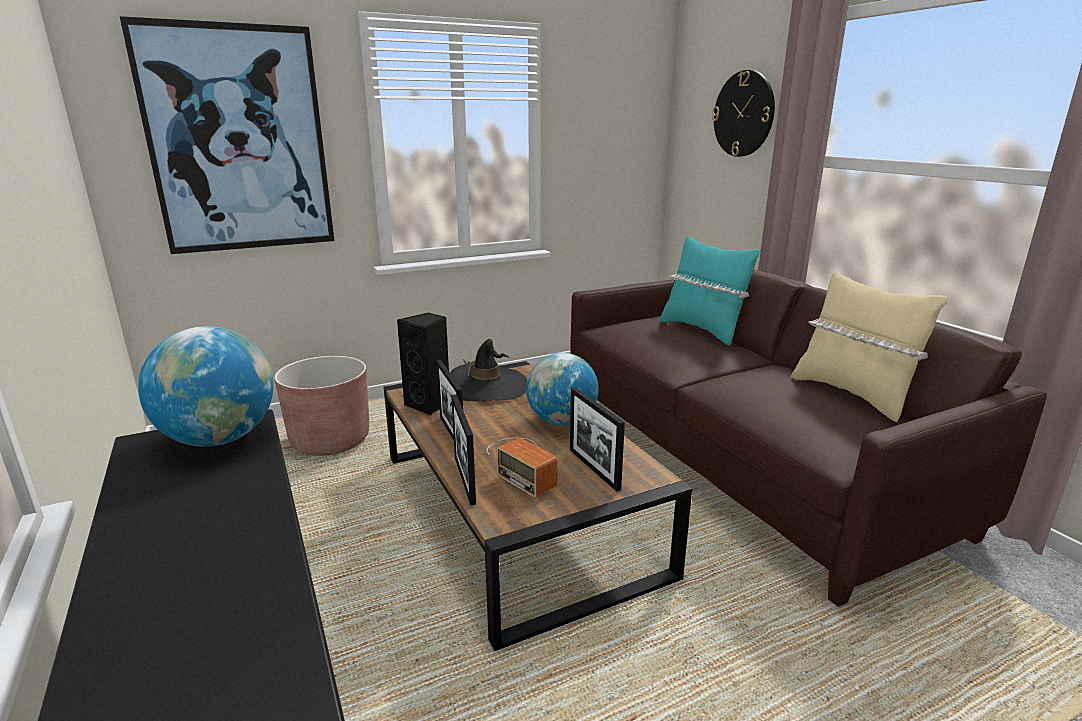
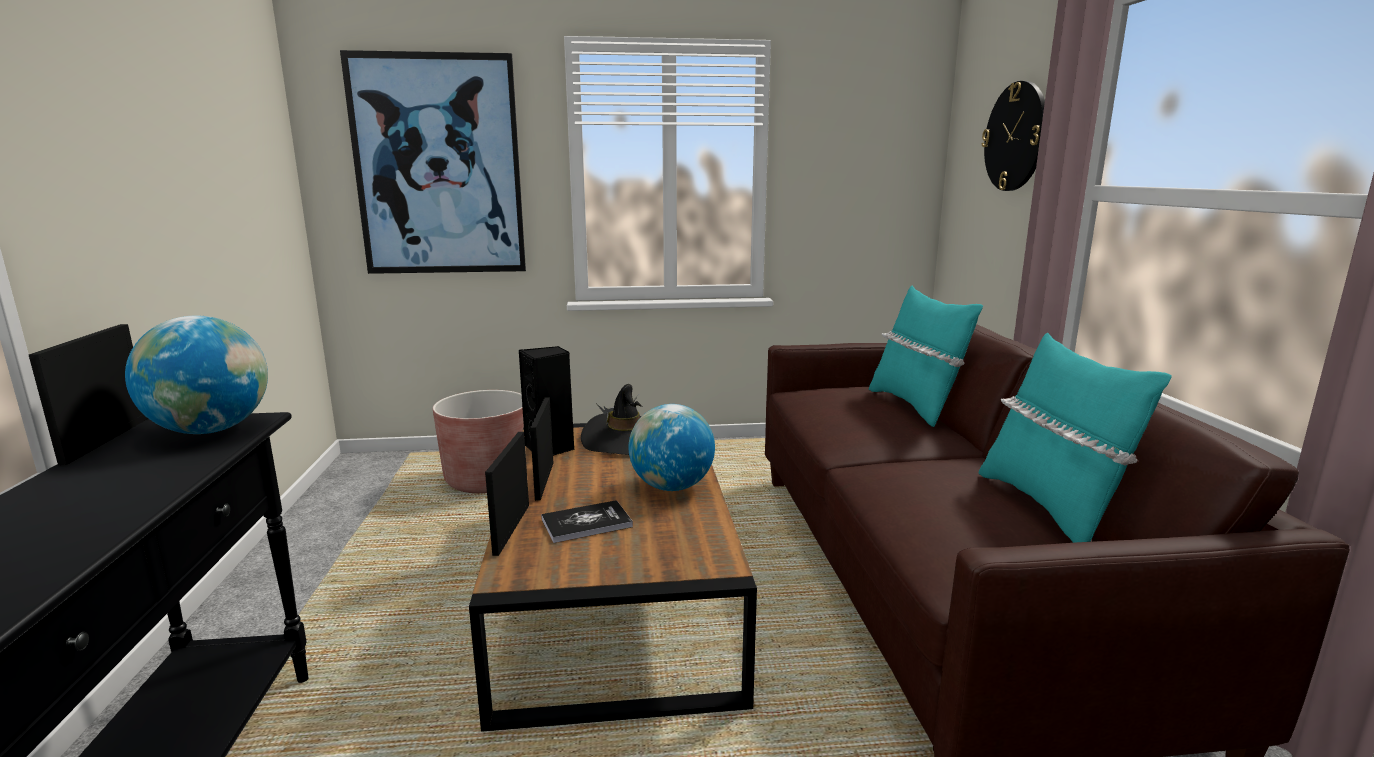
camera: 20 degrees right, 5 degrees down
radio [487,438,558,498] -> book [541,500,633,543]
picture frame [570,387,625,492] -> picture frame moved to [29,324,148,465]
beige pillow [791,271,948,422] -> turquoise pillow [979,333,1172,543]

